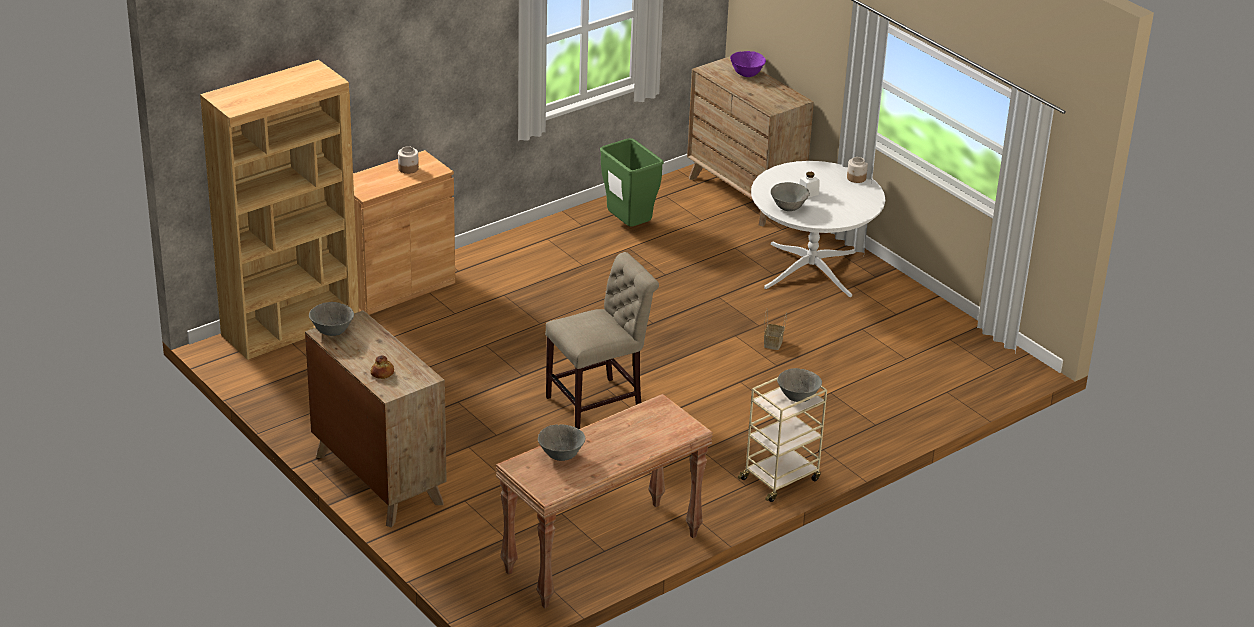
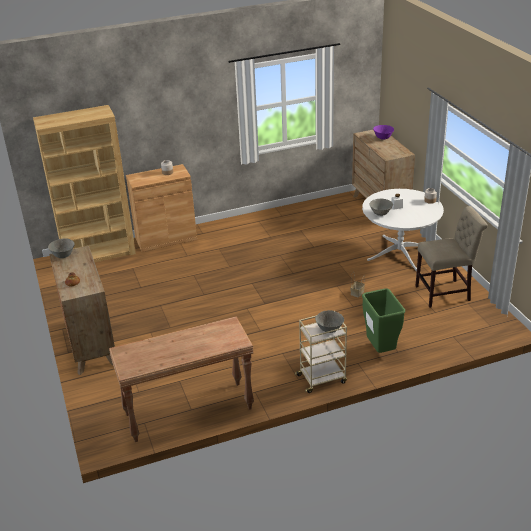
camera: 20 degrees right, 0 degrees up
grey bowl [538,424,586,461] -> none
beige chair [545,252,659,429] -> beige chair moved to [415,206,488,308]
green trash can [600,138,664,227] -> green trash can moved to [362,288,405,353]

